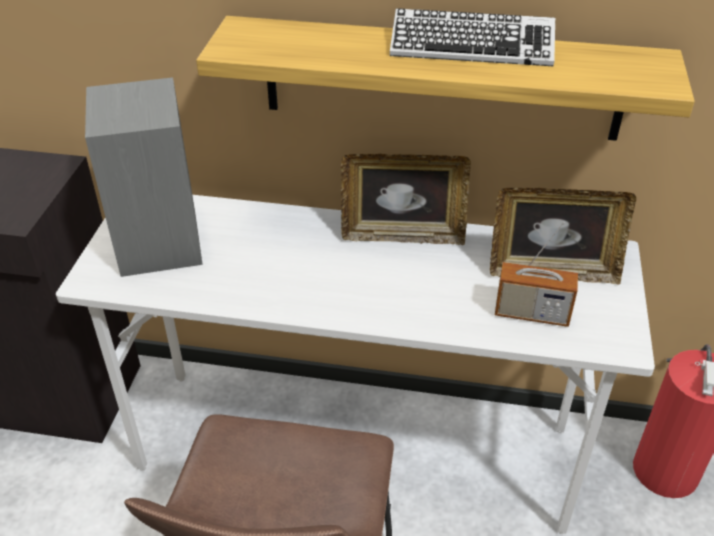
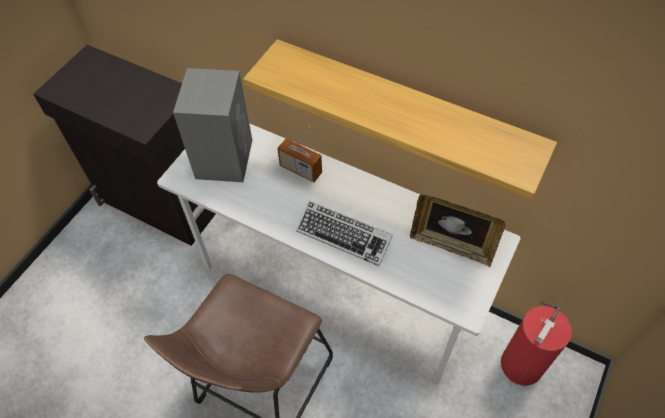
camera: 20 degrees right, 15 degrees up
picture frame [341,154,471,245] -> none
keyboard [390,8,555,66] -> keyboard moved to [296,201,393,266]
radio [495,222,578,327] -> radio moved to [277,126,322,182]

